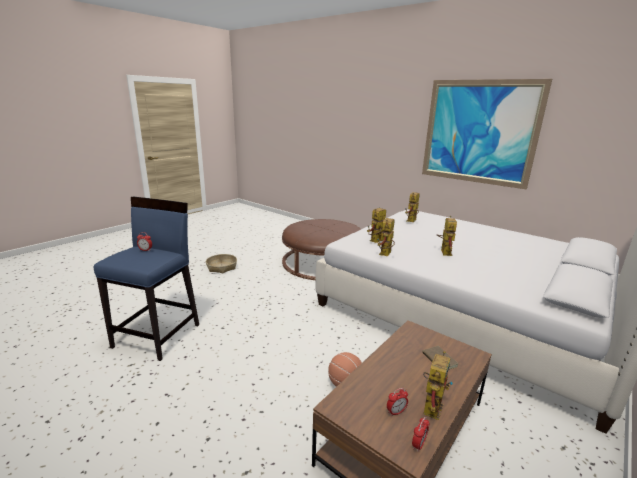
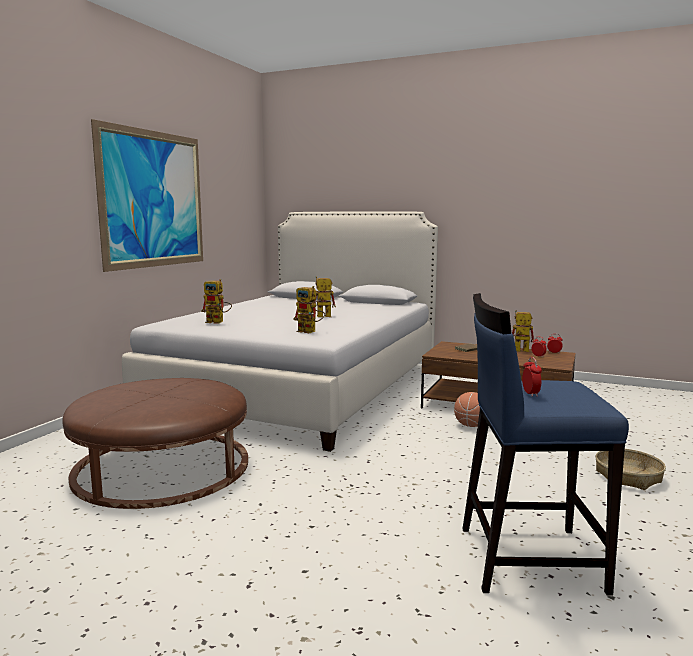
camera: 105 degrees left, 10 degrees down
basket [206,254,237,274] -> basket moved to [595,449,666,490]
toy robot [377,218,395,256] -> none

